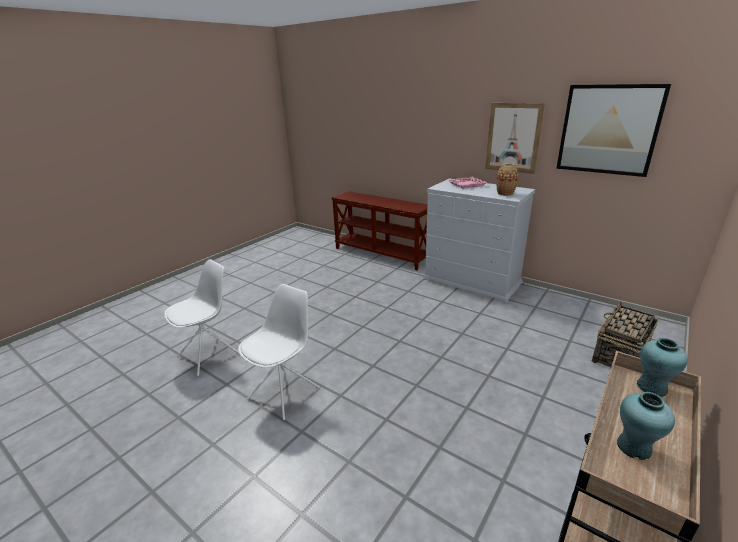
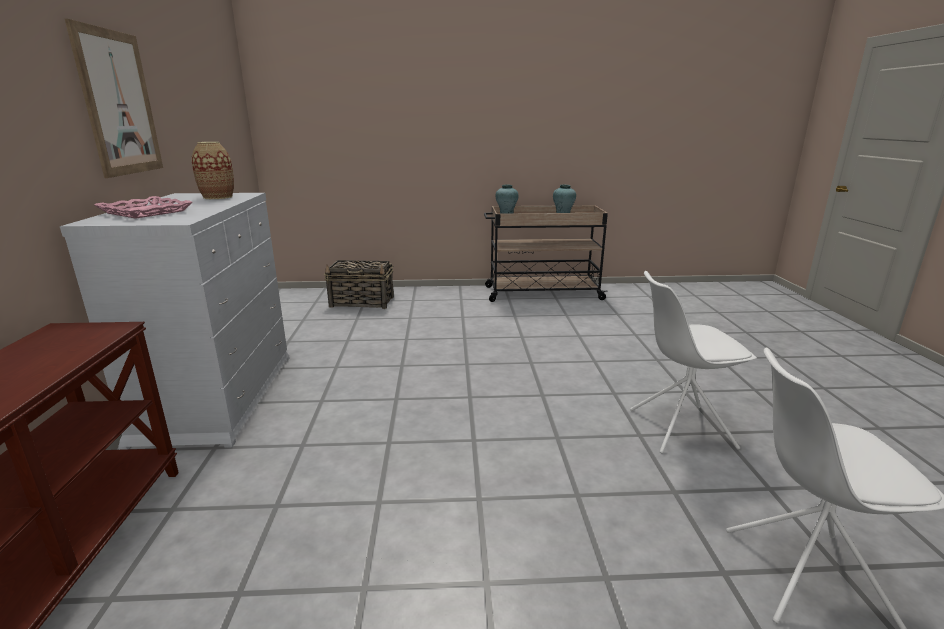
camera: 130 degrees left, 5 degrees down
picture [556,84,671,177] -> none

